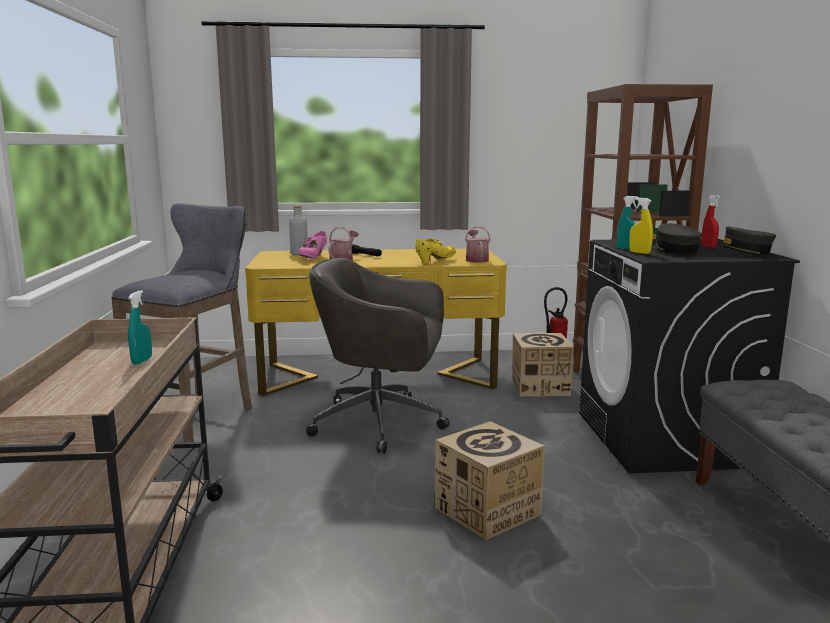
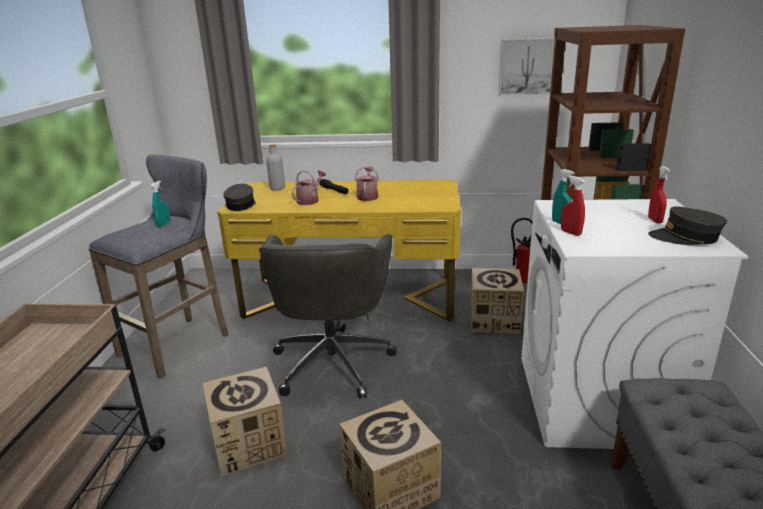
camera: 10 degrees right, 10 degrees up
turquoise spray bottle [128,290,152,365] -> turquoise spray bottle moved to [150,181,170,227]
pink shoe [298,231,327,259] -> none
grey office chair [306,258,449,454] -> grey office chair turned 105 degrees counterclockwise [259,234,397,398]
yellow shoe [415,238,456,264] -> none
watering can [465,227,491,263] -> watering can moved to [355,166,379,201]
black washing machine [579,239,800,473] -> white washing machine [521,199,749,449]
yellow spray bottle [629,197,653,254] -> red spray bottle [561,175,585,236]
grey cap [651,223,702,255] -> grey cap moved to [223,184,256,211]
none -> cardboard box [203,367,287,477]
none -> picture [499,38,555,96]

